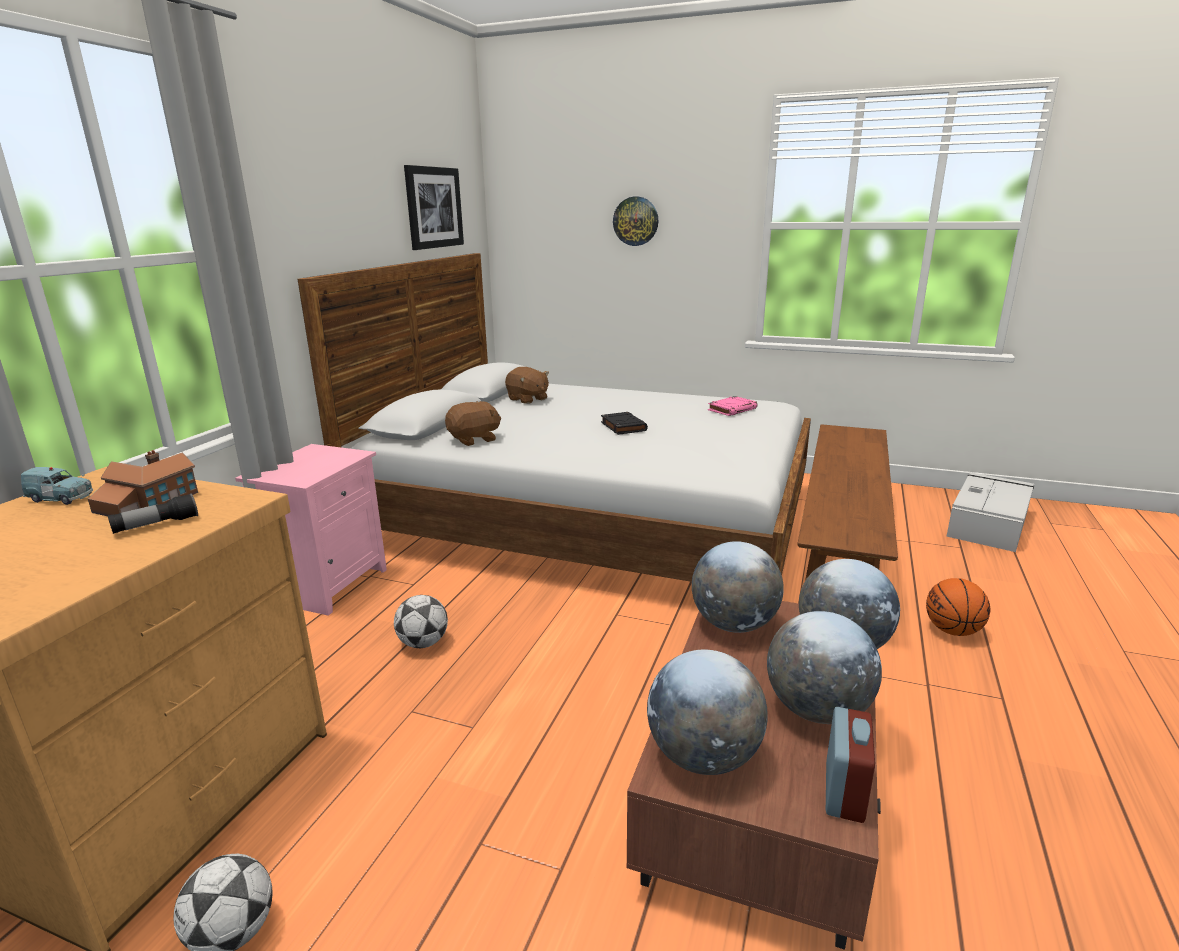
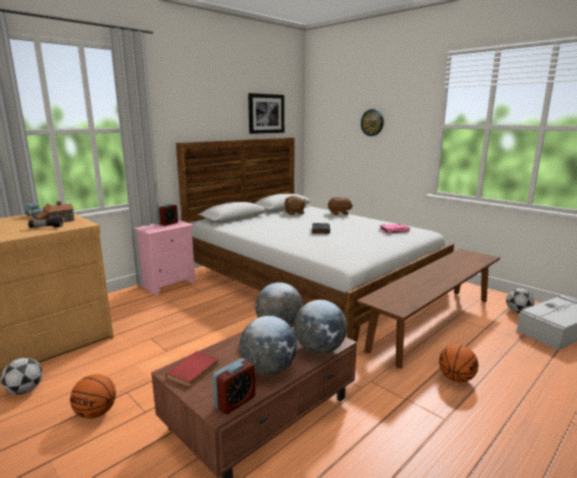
camera: 25 degrees right, 5 degrees down
football [394,595,448,648] -> football moved to [506,288,535,313]
brown plush toy [445,401,501,446] -> brown plush toy moved to [328,197,353,215]
globe [647,649,768,775] -> red book [166,351,219,387]
none -> basketball [70,374,116,419]
none -> alarm clock [157,204,178,226]

